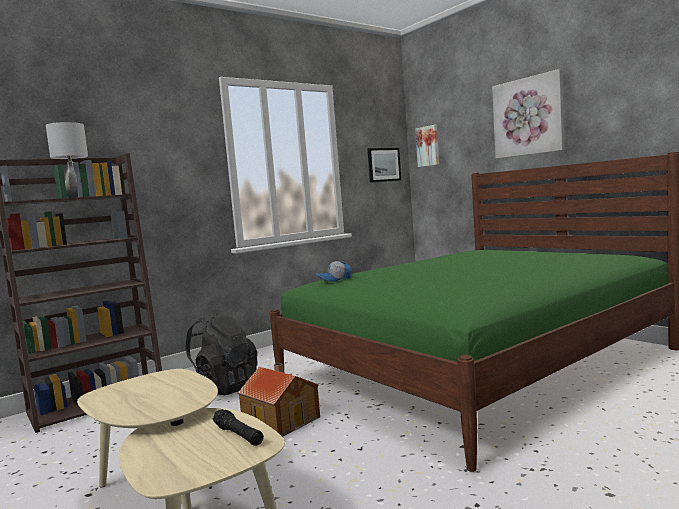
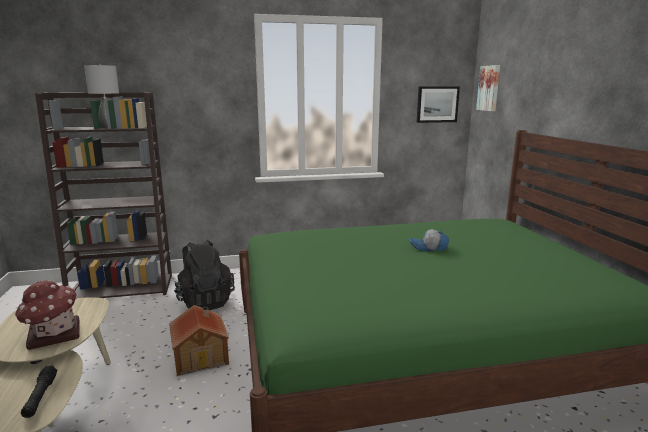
camera: 25 degrees right, 10 degrees up
cap [315,261,352,282] -> cap moved to [409,229,449,252]
picture [492,69,565,159] -> none
none -> toy house [15,280,79,350]

